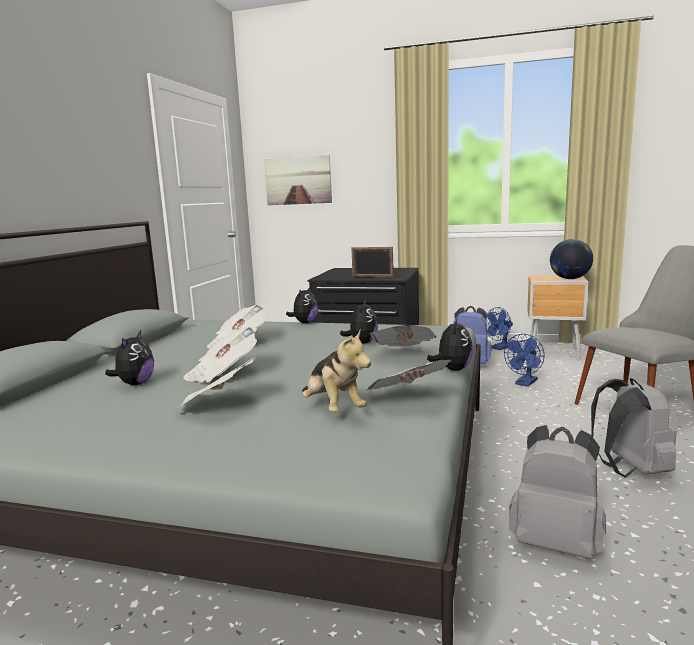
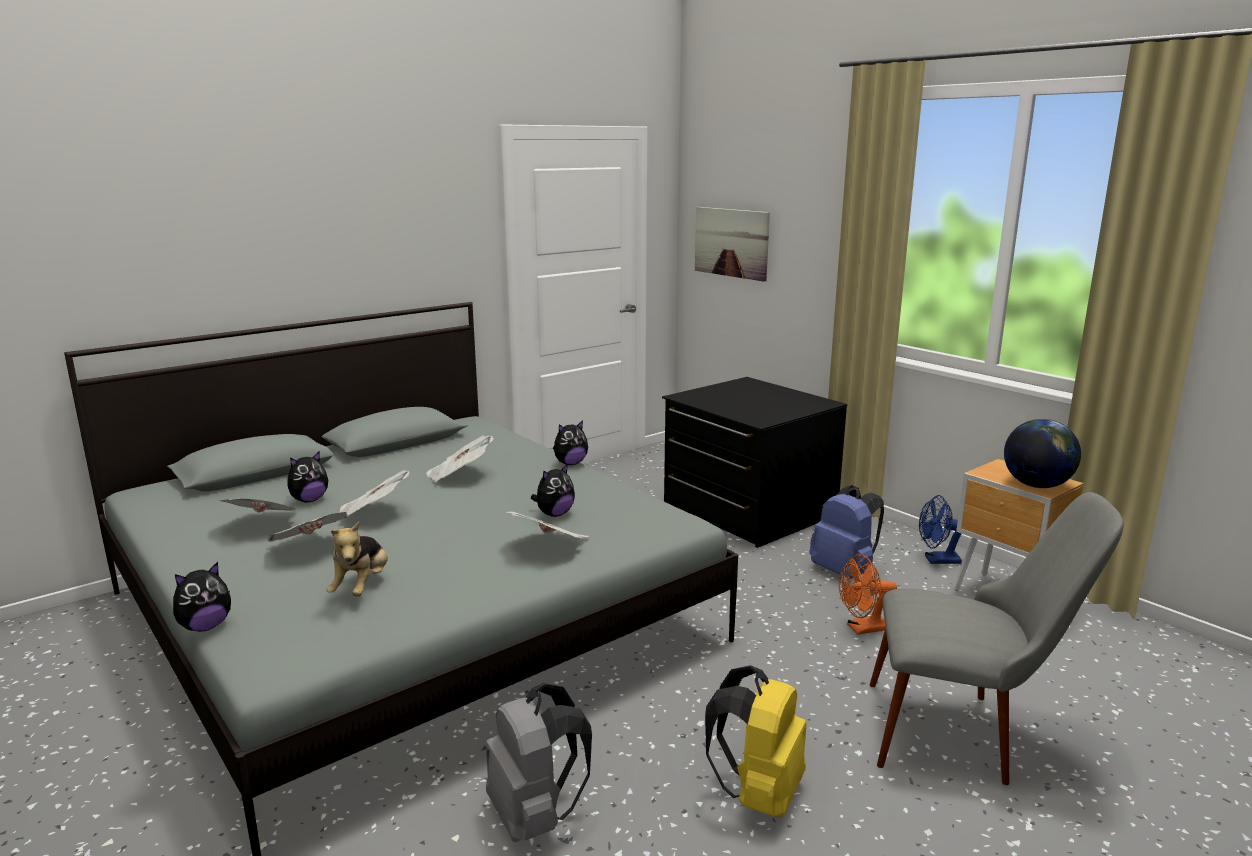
camera: 35 degrees right, 5 degrees up
picture frame [351,247,394,278] -> none
newspaper [367,360,452,390] -> newspaper moved to [220,499,297,513]
plush toy [427,317,473,371] -> plush toy moved to [173,562,231,632]
blue fan [504,334,544,387] -> orange fan [839,554,897,635]
grey backpack [591,378,677,477] -> yellow backpack [705,665,806,818]

